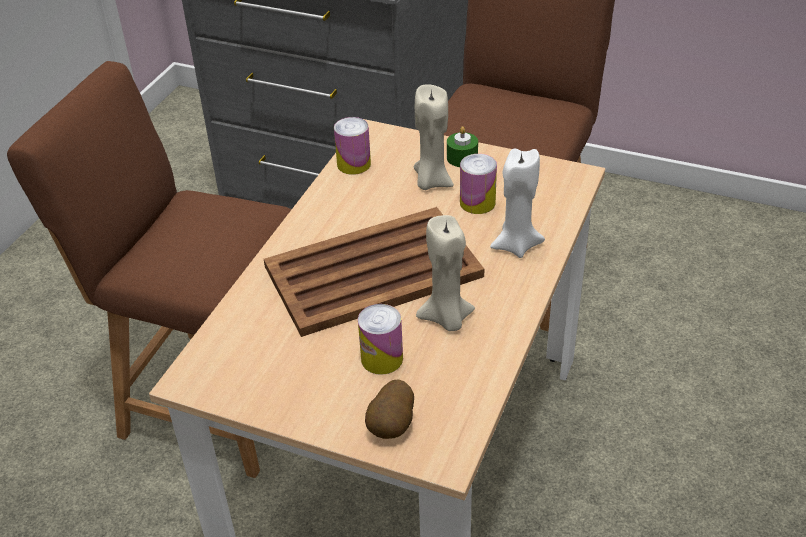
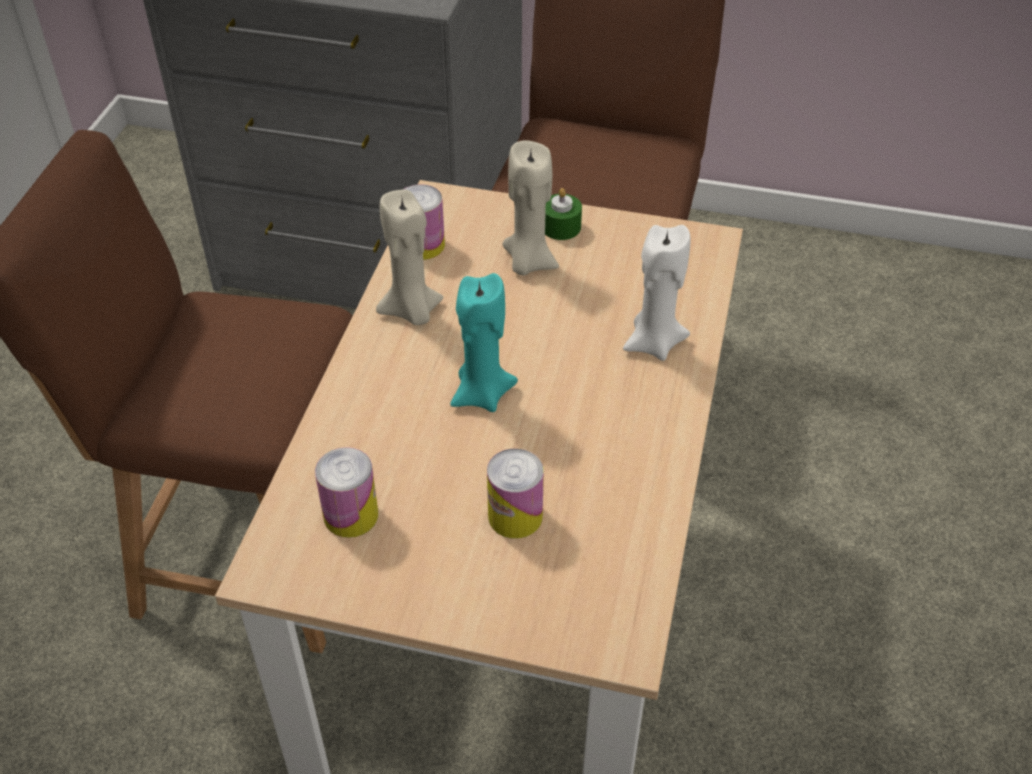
camera: 10 degrees left, 5 degrees up
brown tray [264,207,484,337] -> turquoise candle [450,273,518,412]
potato [365,379,414,439] -> none
beige candle [416,215,475,331] -> beige candle moved to [376,190,443,325]
can [460,154,497,214] -> can moved to [315,447,378,538]

